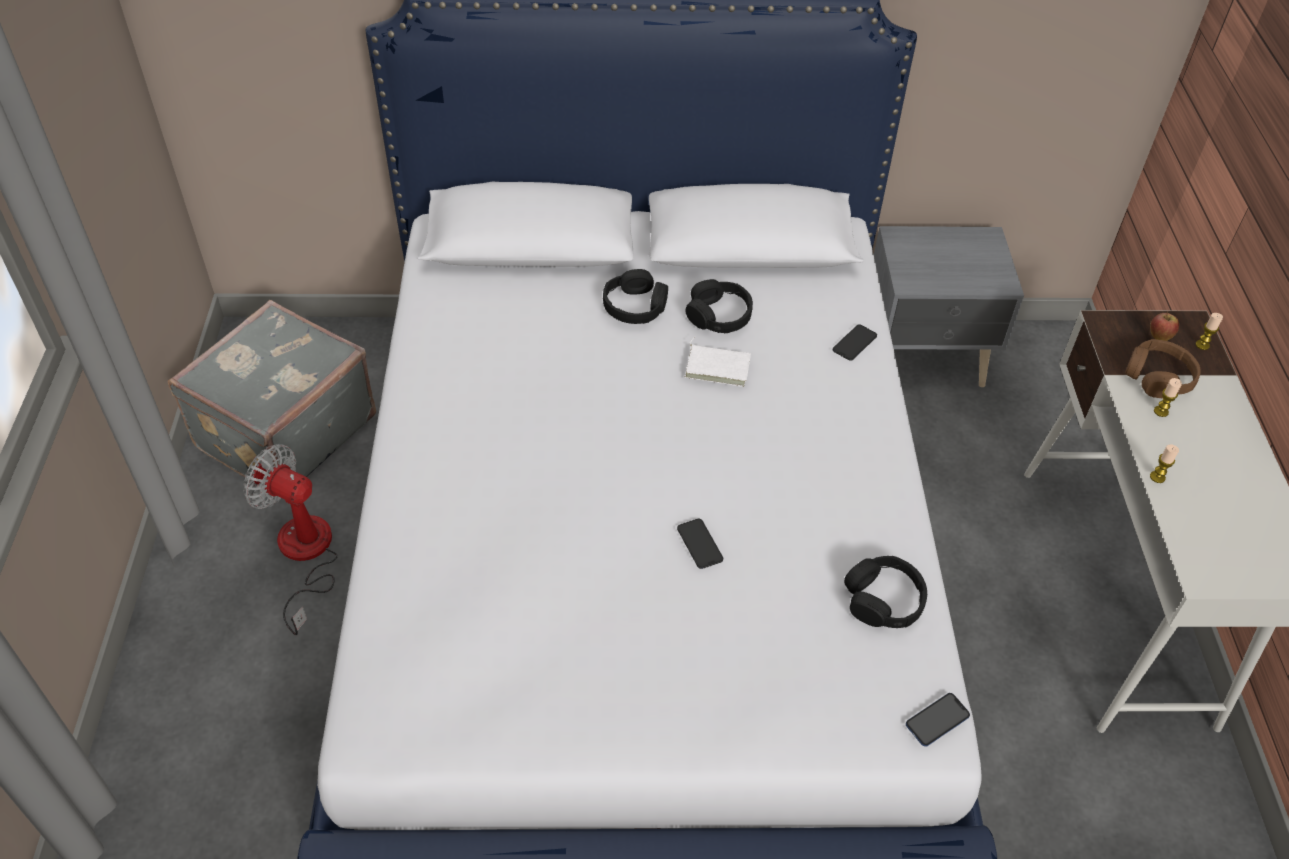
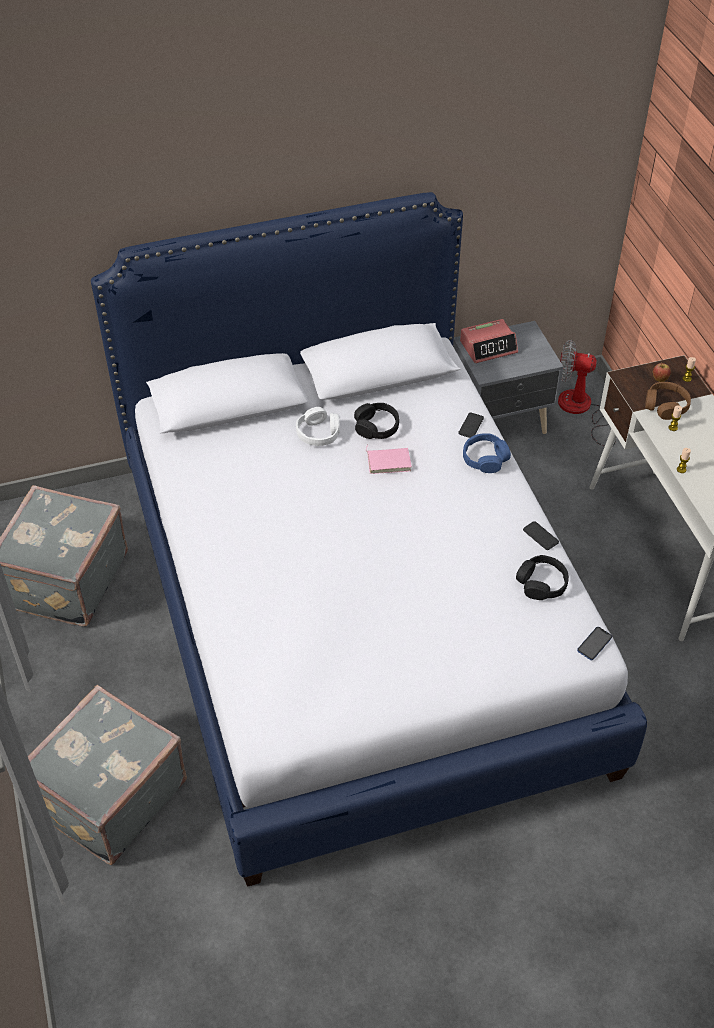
camera: 15 degrees left, 0 degrees up
fan [243,444,338,635] -> fan moved to [558,340,616,447]
black headphones [603,269,668,324] -> white headphones [296,407,340,446]
phone [677,518,723,569] -> phone moved to [523,521,559,550]
white book [684,336,751,387] -> pink book [366,444,412,474]
none -> grey suitcase [28,685,187,865]
none -> alarm clock [460,319,518,363]
none -> blue headphones [463,433,511,473]

